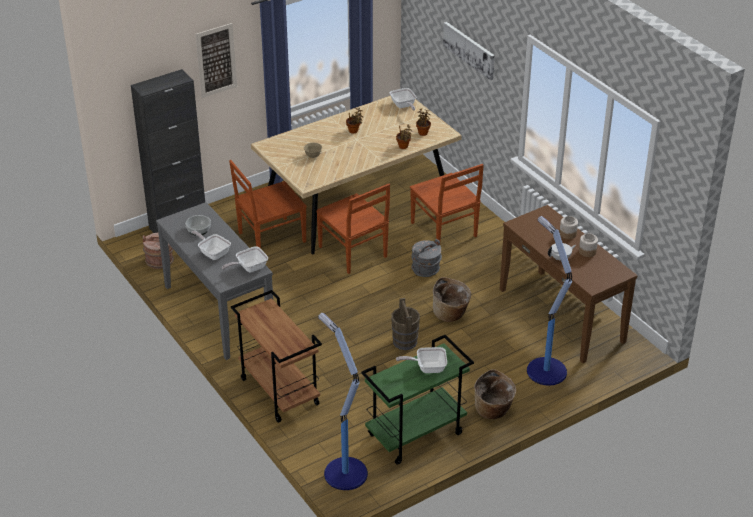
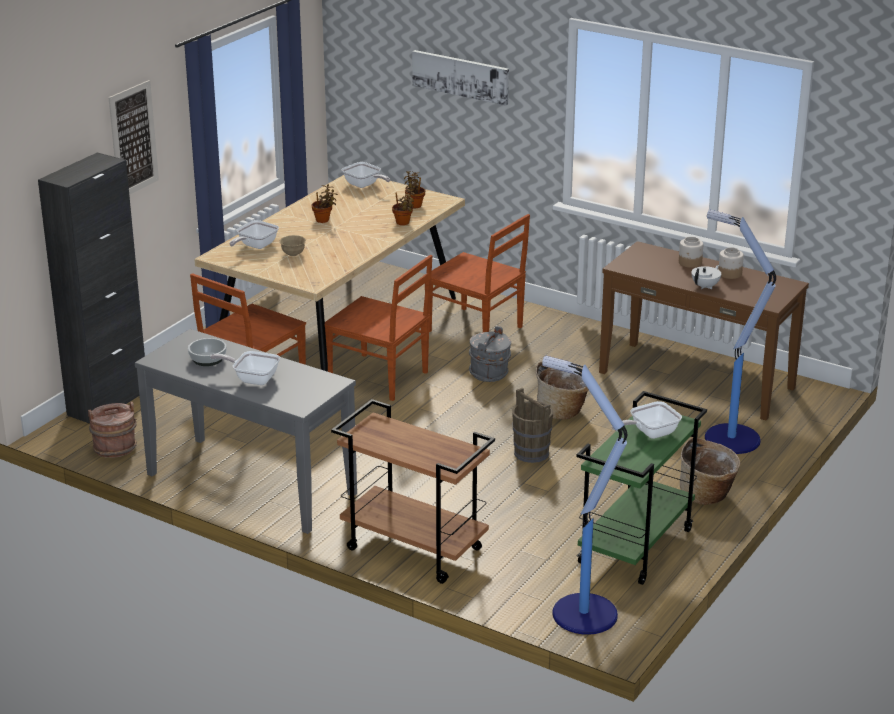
camera: 25 degrees left, 10 degrees down
frying pan [222,246,268,273] -> frying pan moved to [229,220,279,249]

